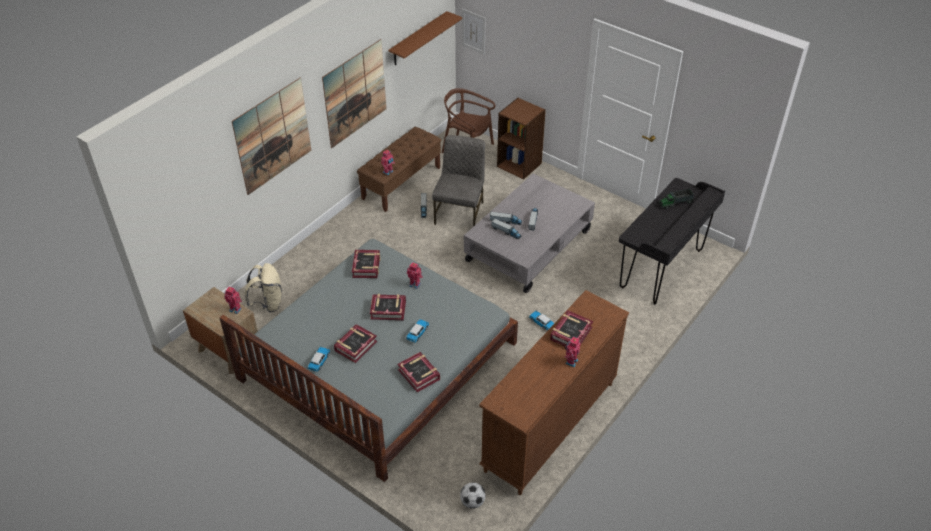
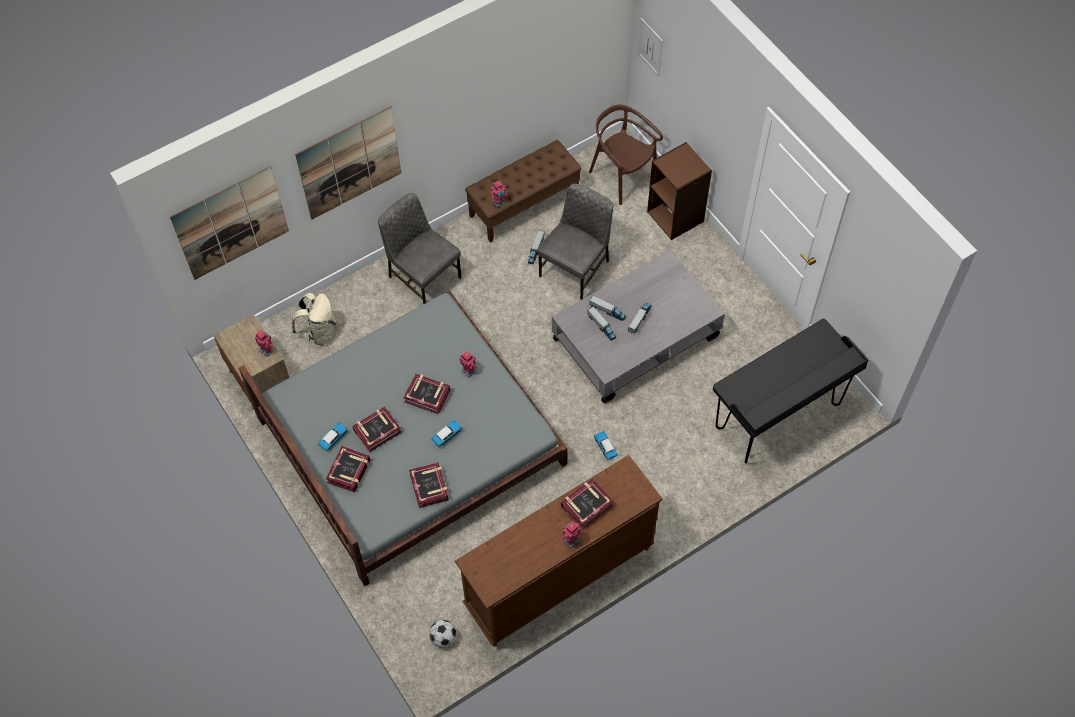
camera: 20 degrees right, 15 degrees up
picture [322,39,386,148] -> picture moved to [170,166,289,280]
book [352,250,381,278] -> book moved to [326,446,370,493]
brown shelf [388,11,462,65] -> none
toy truck [659,189,694,209] -> none
none -> grey chair [378,193,461,304]

